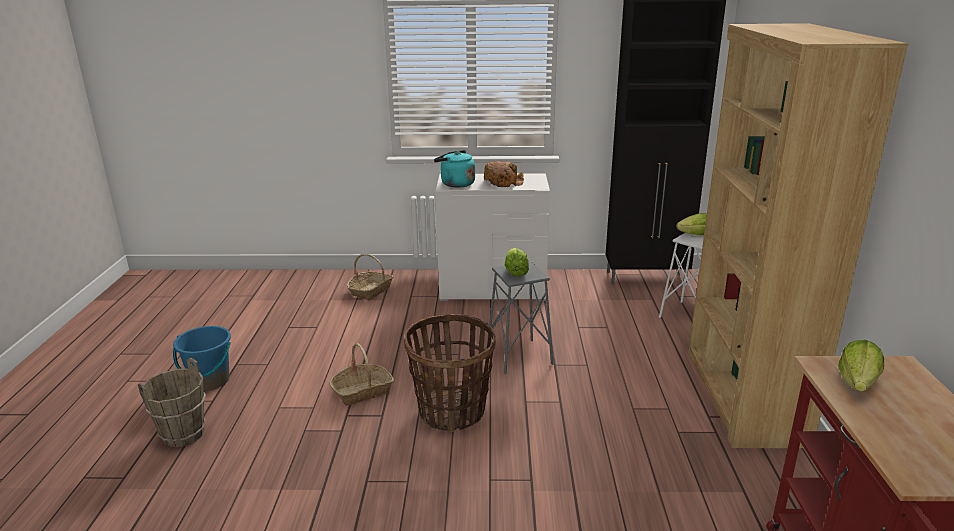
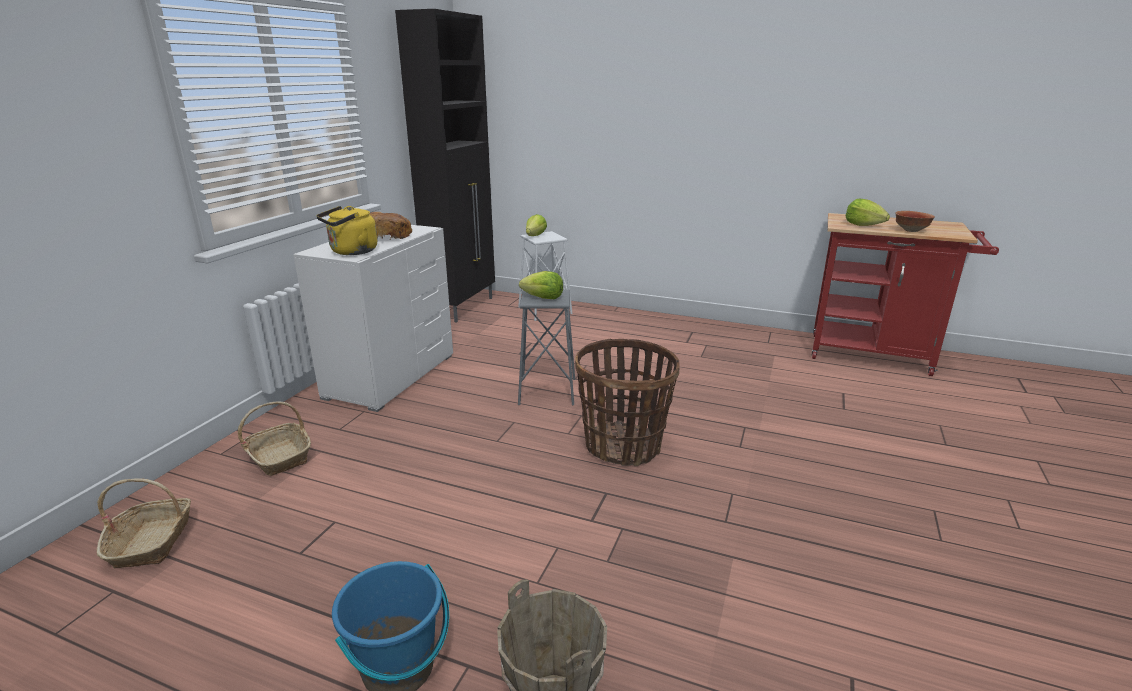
camera: 70 degrees left, 0 degrees up
basket [329,343,394,406] -> basket moved to [97,478,191,569]
turquoise kettle [434,150,475,188] -> yellow kettle [317,206,377,255]
brown bookcase [688,23,908,448] -> none
none -> bowl [895,211,935,232]

